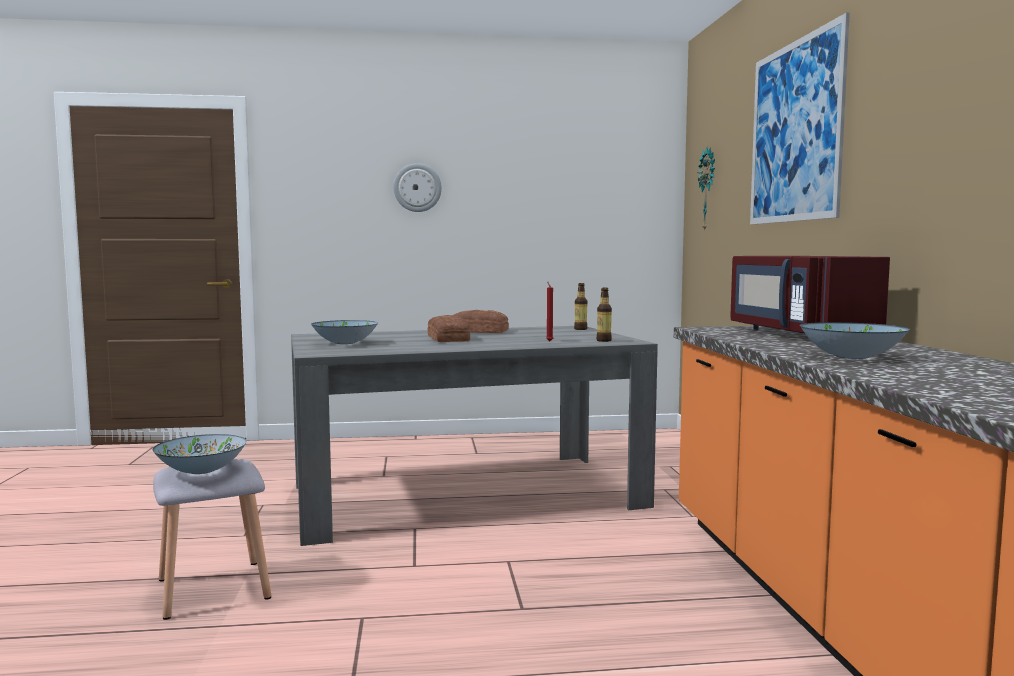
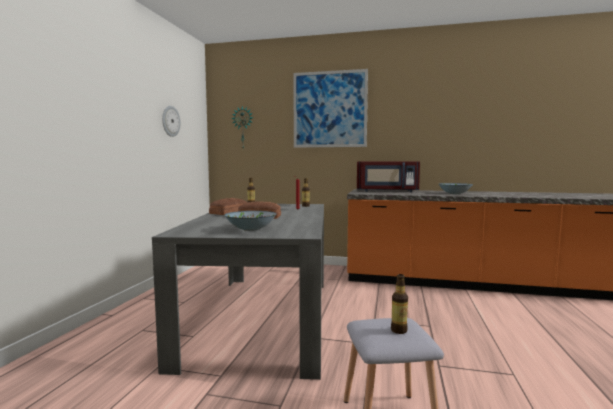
camera: 70 degrees left, 0 degrees up
bowl [152,434,247,474] -> bottle [391,274,408,334]
wall clock [393,163,442,212] -> wall clock moved to [162,106,181,137]

